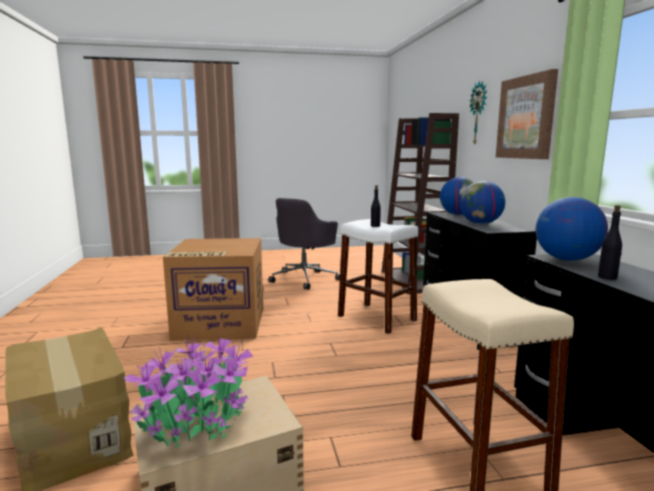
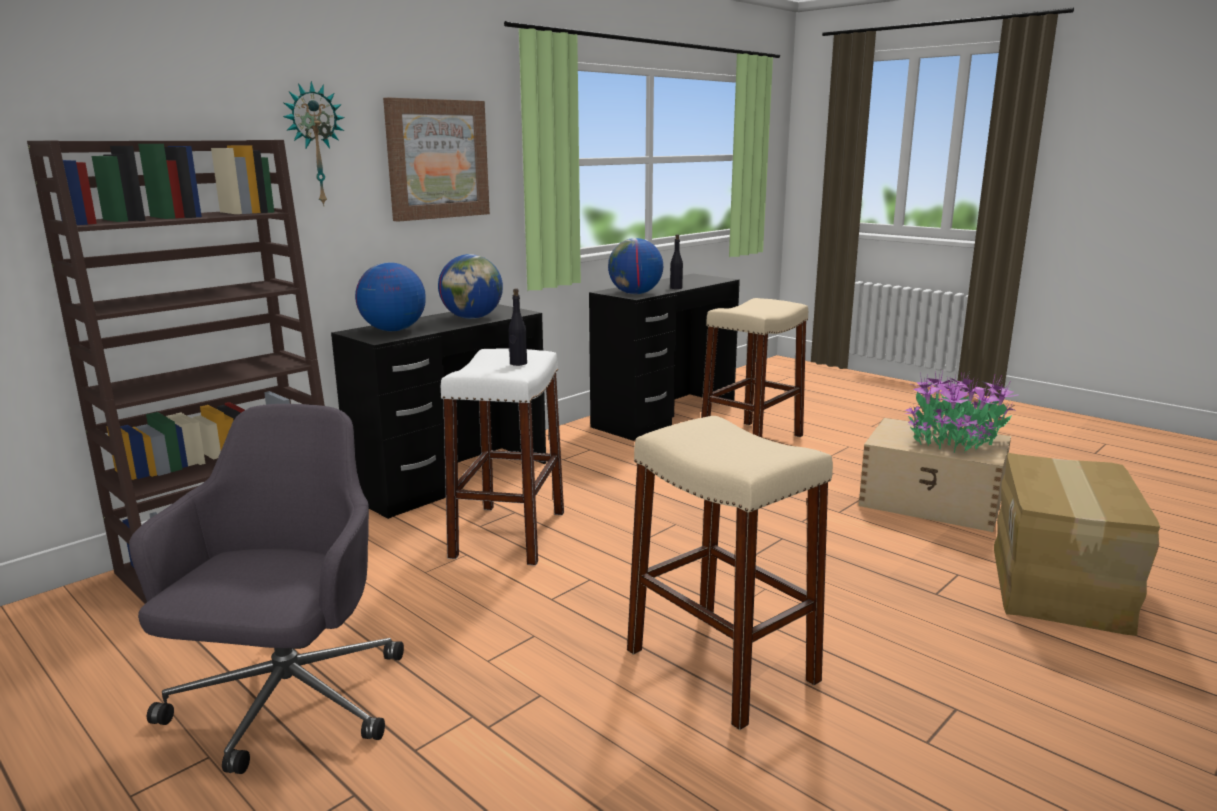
camera: 125 degrees left, 5 degrees up
cardboard box [163,238,263,340] -> beige stool [627,416,833,730]
grey office chair [268,198,340,290] -> grey office chair turned 75 degrees counterclockwise [129,404,404,774]

